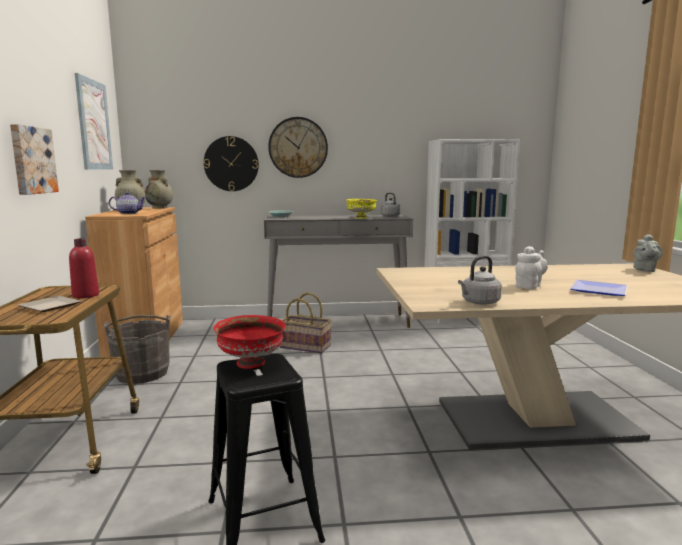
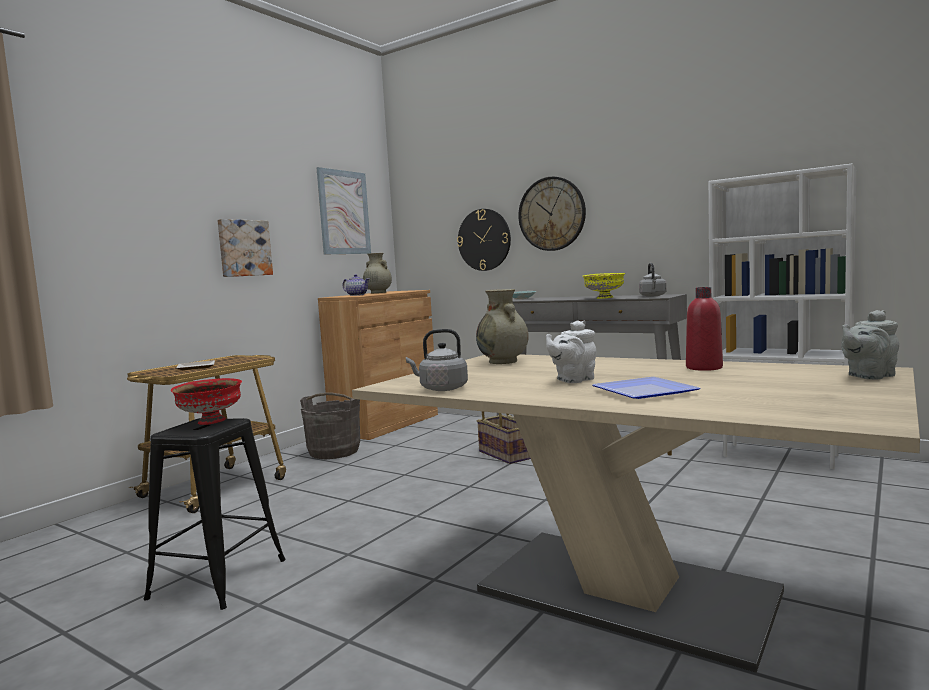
camera: 40 degrees right, 5 degrees down
red bottle [69,238,99,298] -> red bottle moved to [686,287,723,371]
beige vase [145,170,173,208] -> beige vase moved to [476,289,529,364]
white teapot [515,246,547,289] -> white teapot turned 150 degrees clockwise [546,320,596,383]

